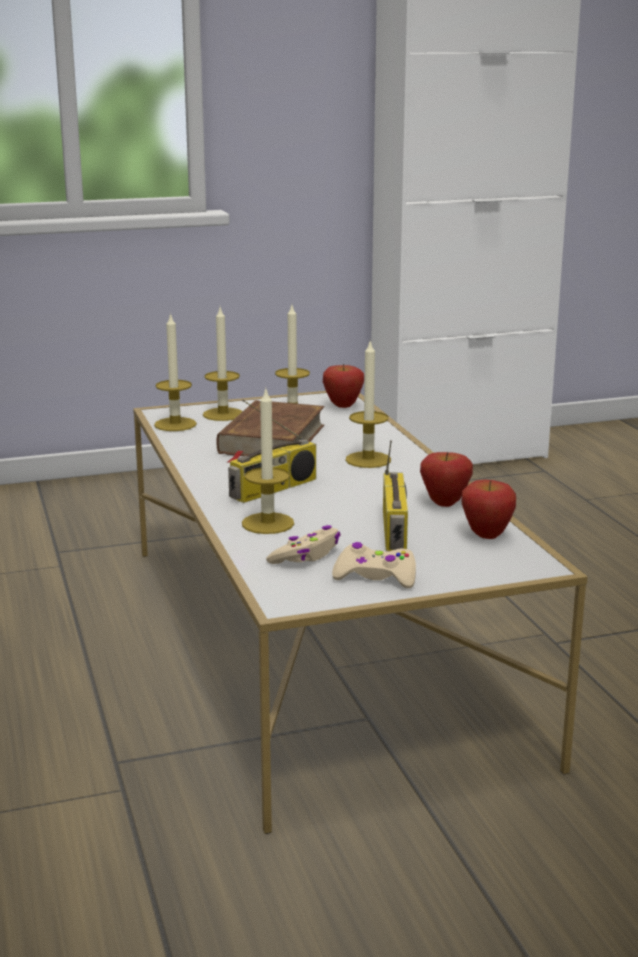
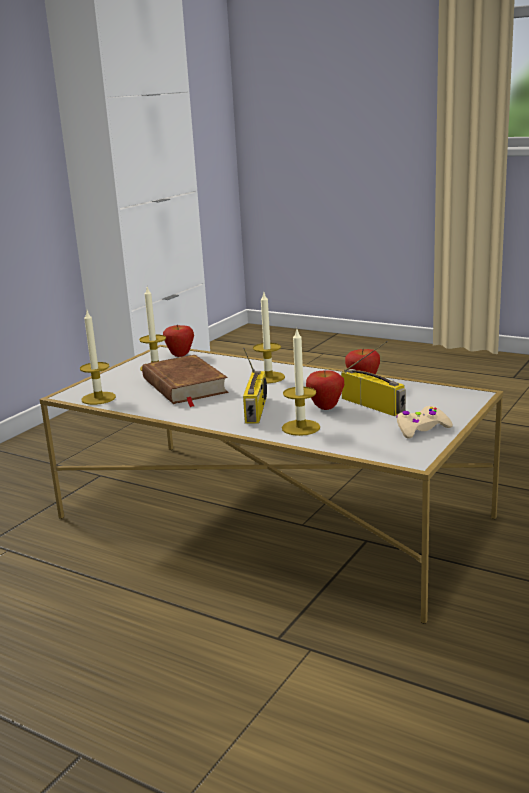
camera: 40 degrees left, 0 degrees up
candle [203,308,243,421] -> none
beige game controller [266,525,341,564] -> none
apple [462,480,516,539] -> apple moved to [306,370,344,410]

